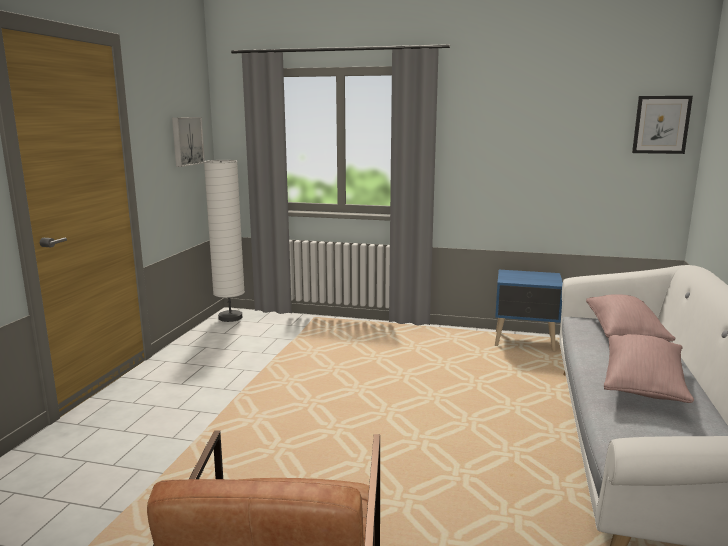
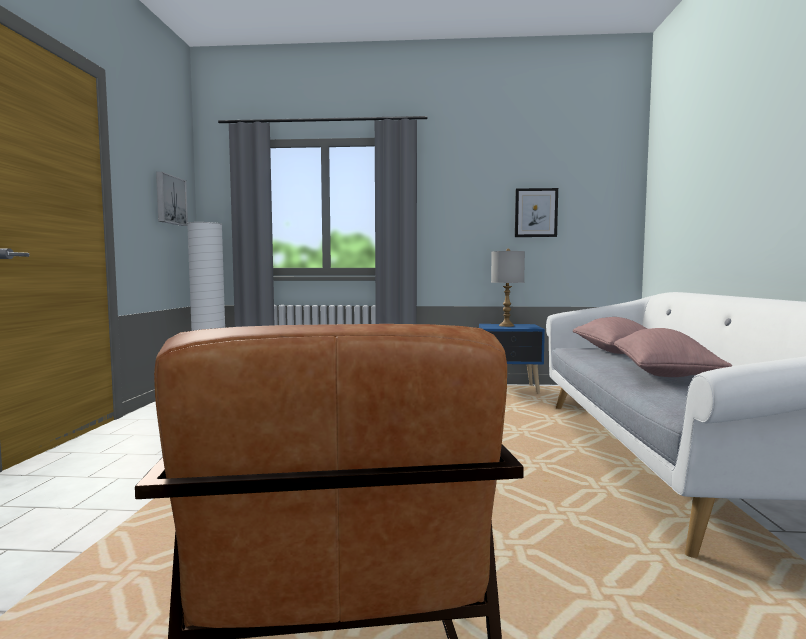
camera: 10 degrees left, 10 degrees down
picture [632,96,693,154] -> picture moved to [515,188,558,237]
none -> grey table lamp [491,249,525,327]

